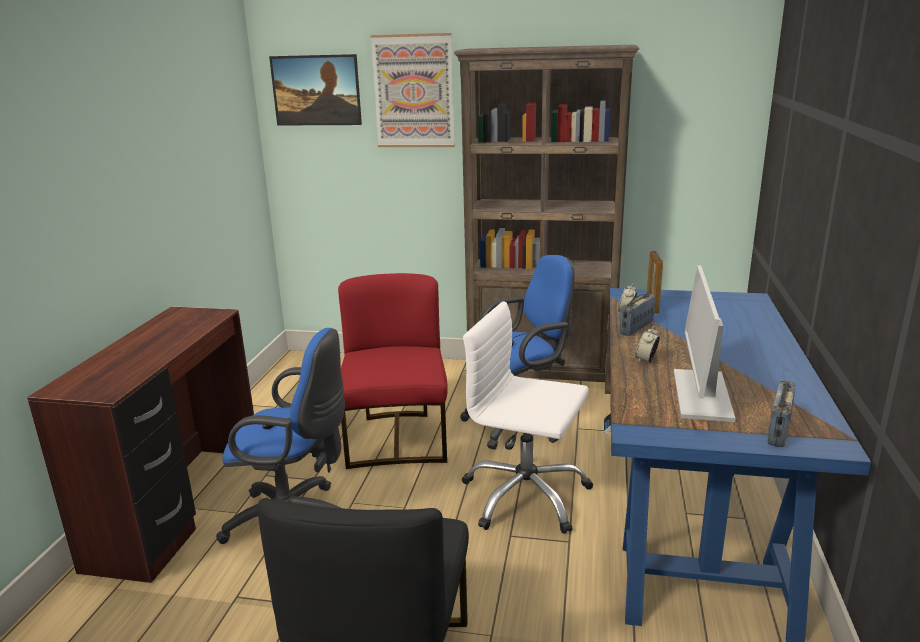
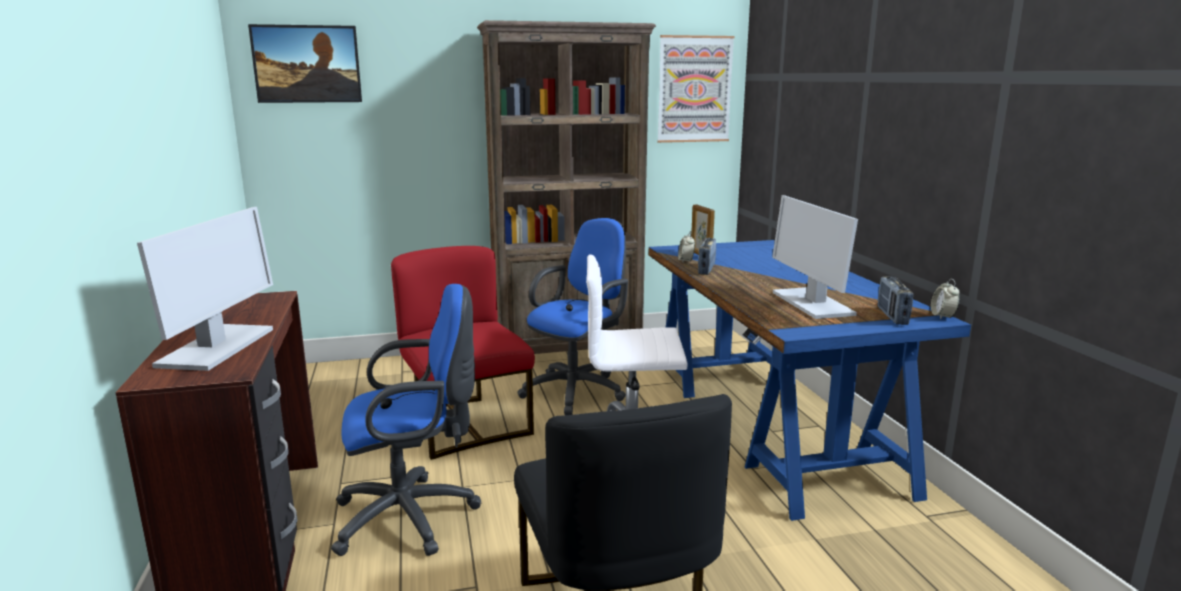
camera: 25 degrees left, 5 degrees down
picture [370,33,455,147] -> picture moved to [657,35,734,143]
alarm clock [635,326,660,363] -> alarm clock moved to [931,279,960,319]
none -> monitor [137,207,273,371]

